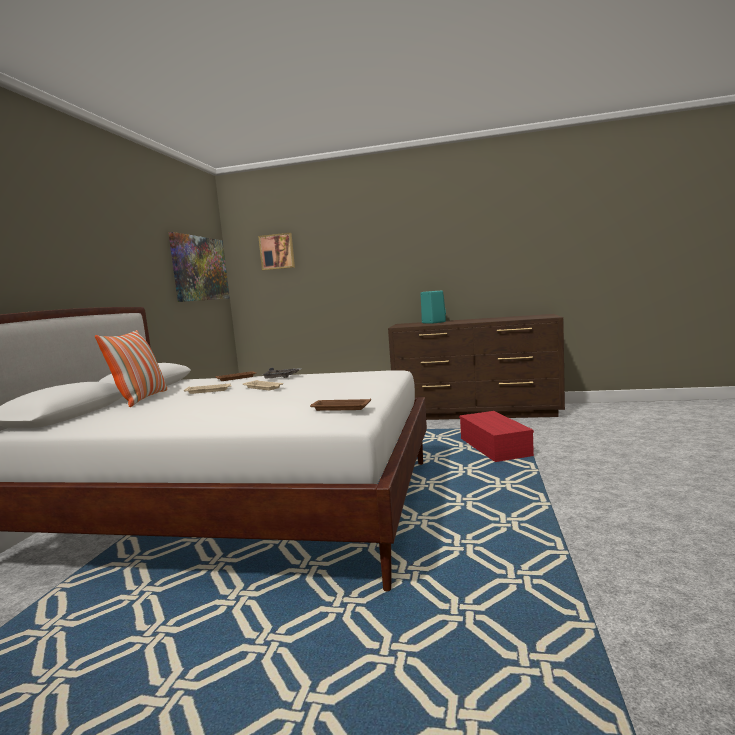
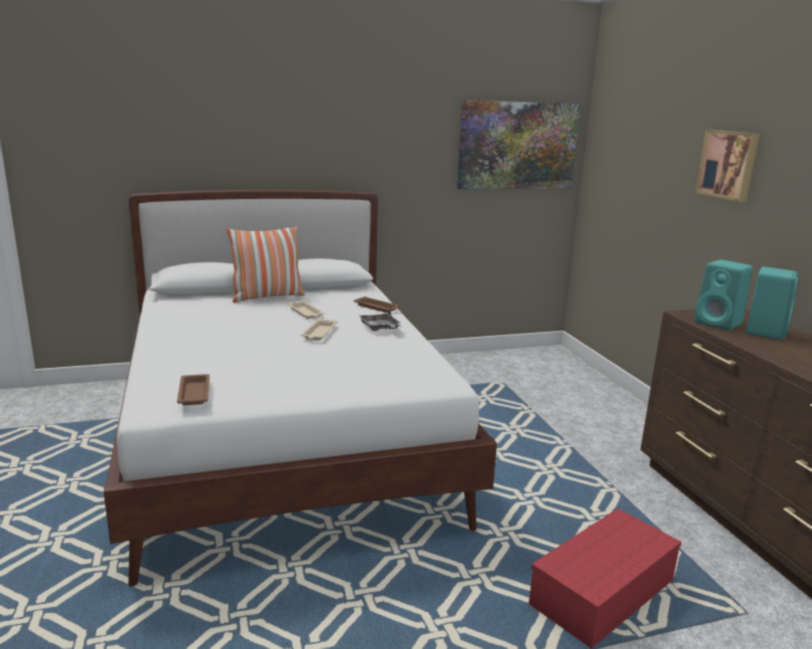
camera: 60 degrees right, 10 degrees up
picture [258,233,295,270] -> picture moved to [695,130,760,202]
none -> turquoise speaker [694,260,753,330]

